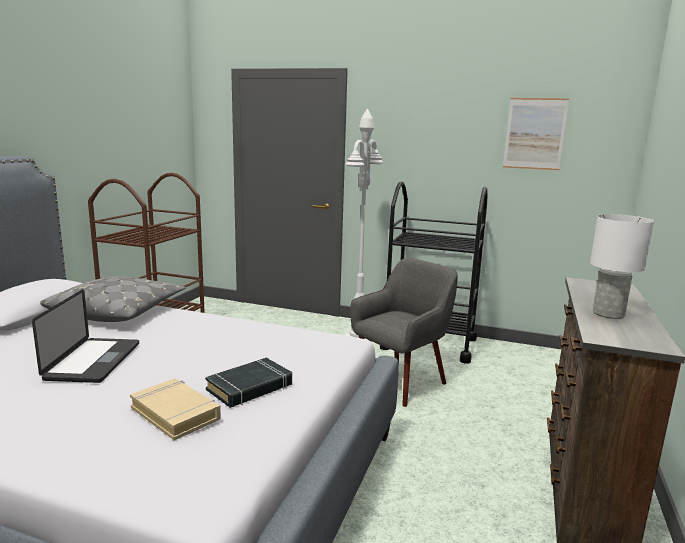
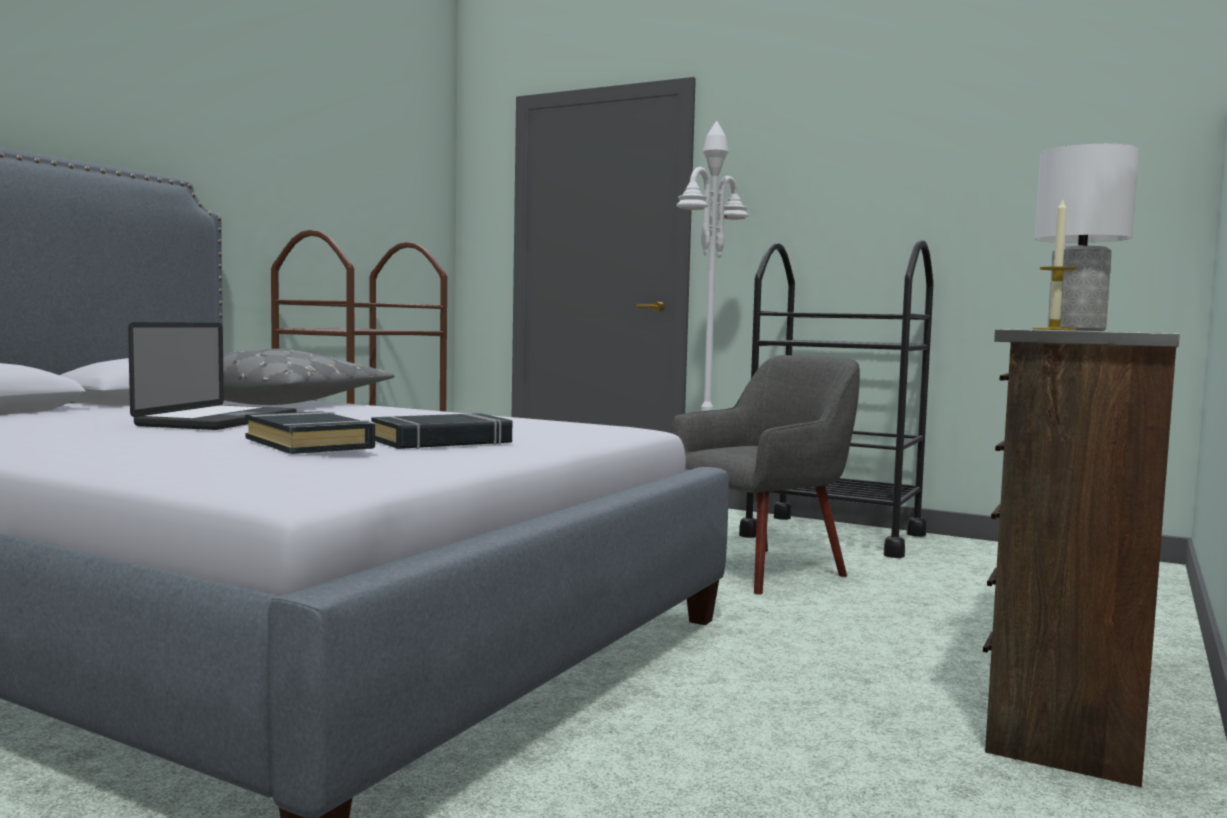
camera: 10 degrees right, 10 degrees down
beige book [130,379,221,440] -> black book [245,411,375,454]
picture [503,98,569,170] -> none
none -> candle [1033,200,1077,330]

